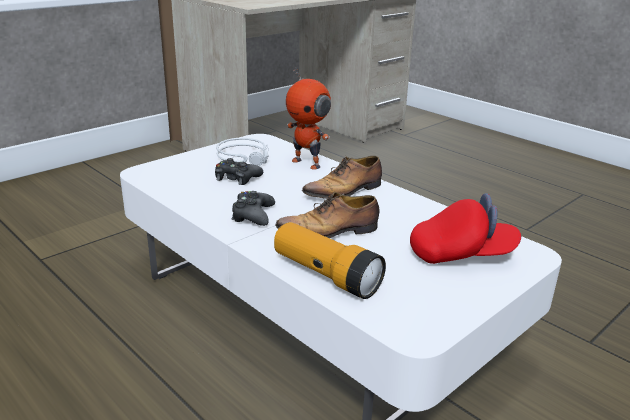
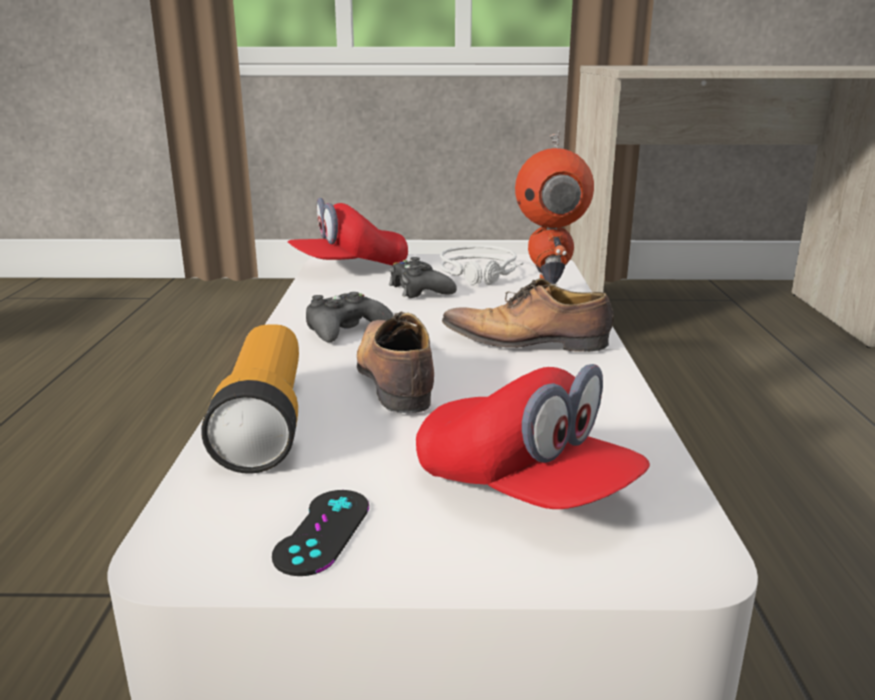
camera: 45 degrees right, 5 degrees down
shoe [275,192,380,238] -> shoe turned 45 degrees clockwise [357,311,434,413]
none -> black game controller [272,490,369,576]
none -> red cap [288,198,408,266]

